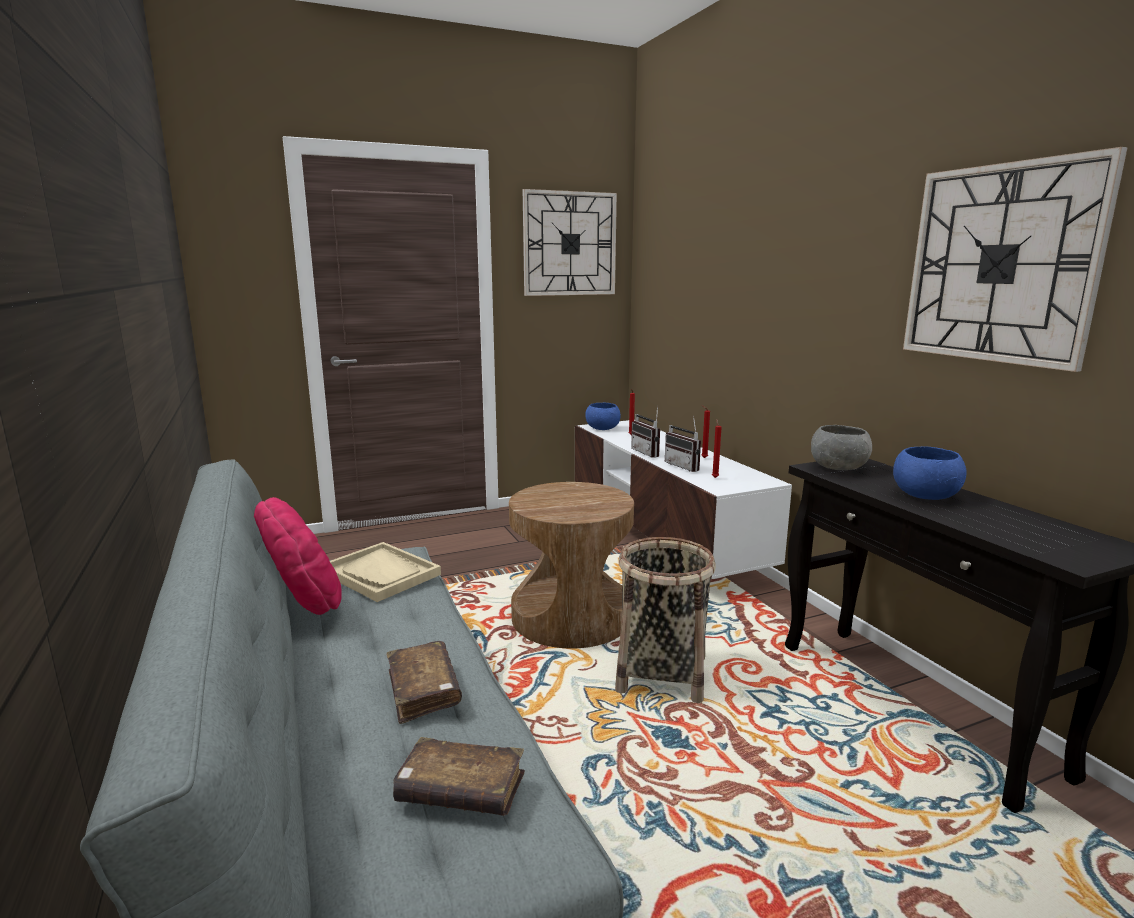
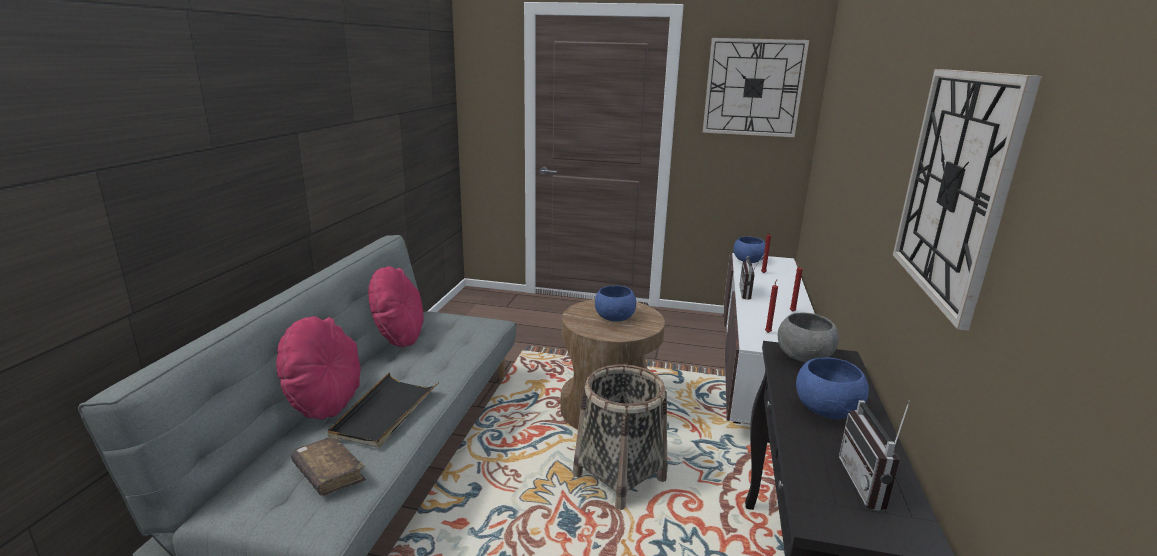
camera: 35 degrees right, 5 degrees up
beige tray [330,542,441,602] -> none
brown book [386,641,462,724] -> black tray [327,373,439,448]
radio [665,416,701,472] -> radio moved to [838,400,910,511]
none -> pink pillow [276,316,361,420]
none -> blue bowl [595,286,636,322]

